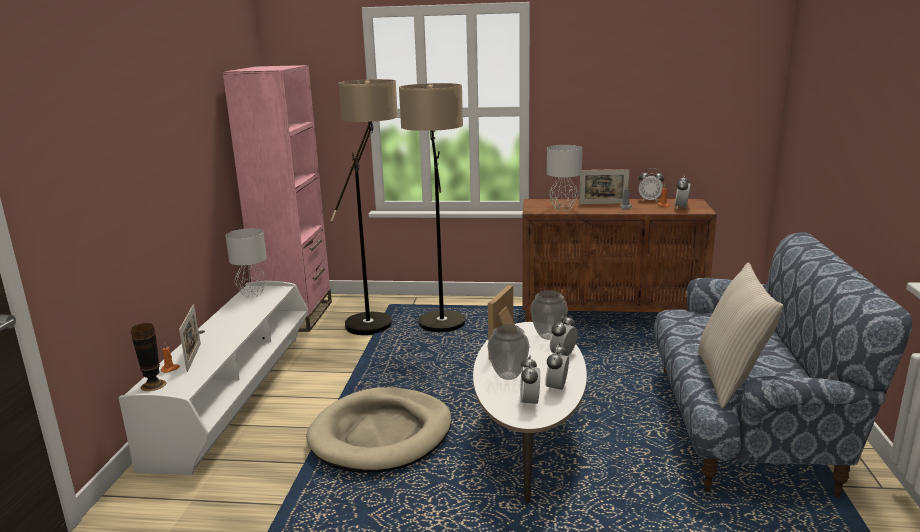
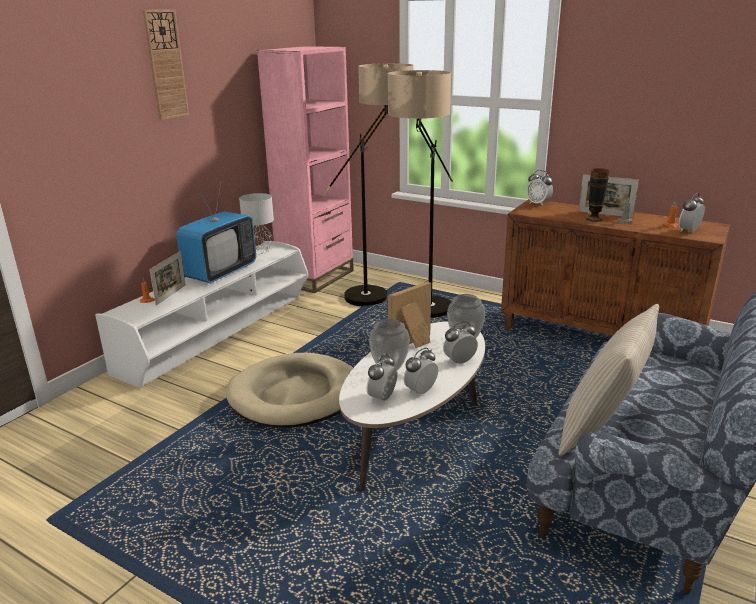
camera: 25 degrees right, 5 degrees up
vase [130,323,166,391] -> vase moved to [584,168,609,223]
grey table lamp [547,145,583,211] -> none
alarm clock [639,168,664,202] -> alarm clock moved to [526,170,553,206]
none -> wall clock [143,9,189,120]
none -> television [176,180,256,283]

